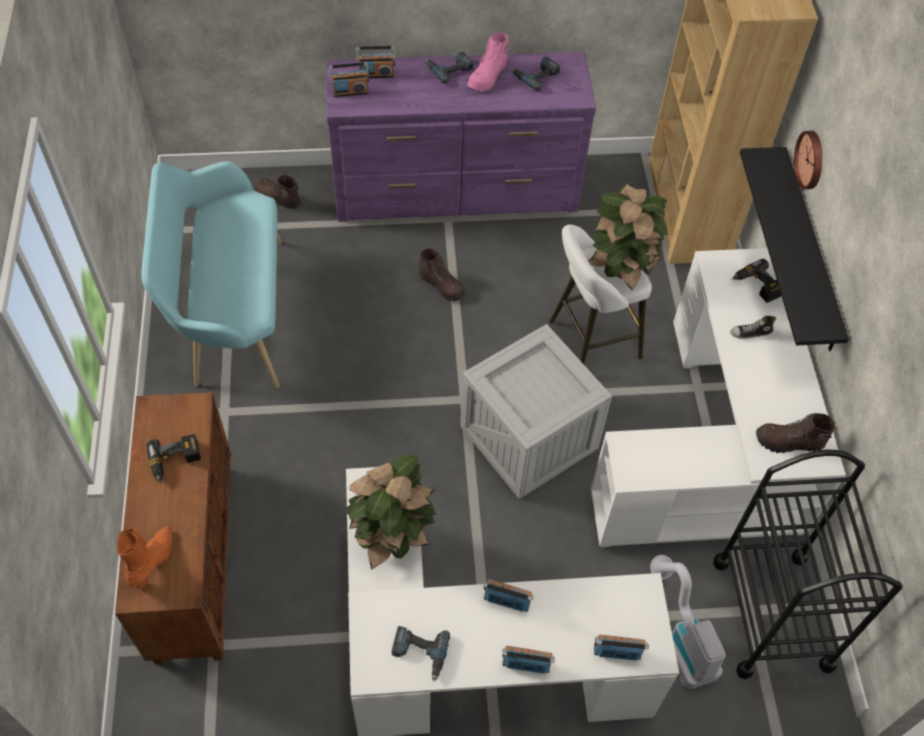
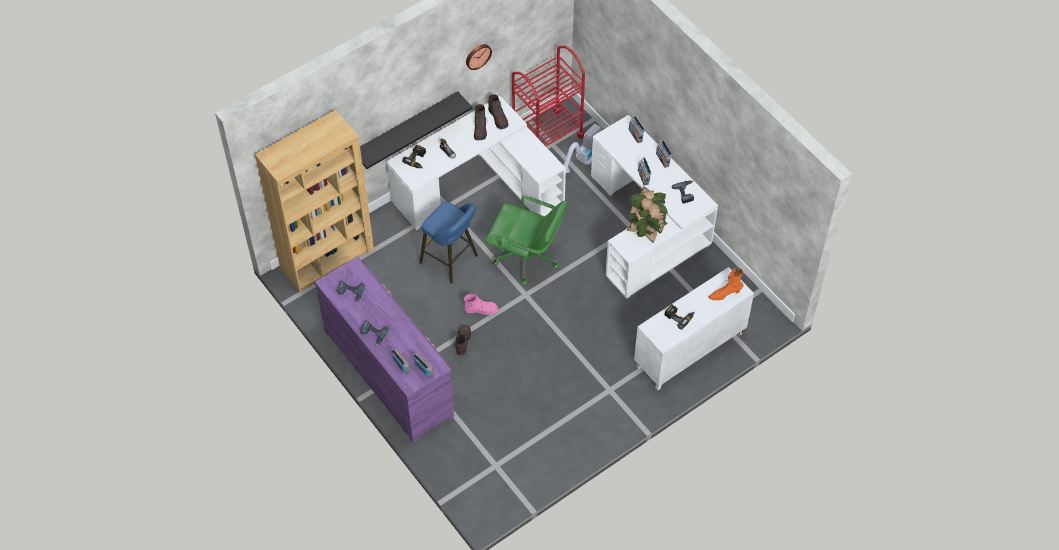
camera: 120 degrees left, 0 degrees up
brown cabinet [115,392,231,665] -> white cabinet [634,267,754,390]
turquoise bench [141,161,282,388] -> none
brown boot [255,174,301,209] -> brown boot moved to [474,104,487,140]
crate [460,324,612,499] -> green office chair [485,195,568,285]
pink boot [467,33,511,91] -> pink boot moved to [464,294,498,315]
white stool [549,225,652,364] -> blue stool [419,201,478,284]
potted plant [588,183,668,290] -> none
black cart [713,450,902,679] -> red cart [512,46,585,146]
wall clock [794,131,823,189] -> wall clock moved to [466,44,492,70]

